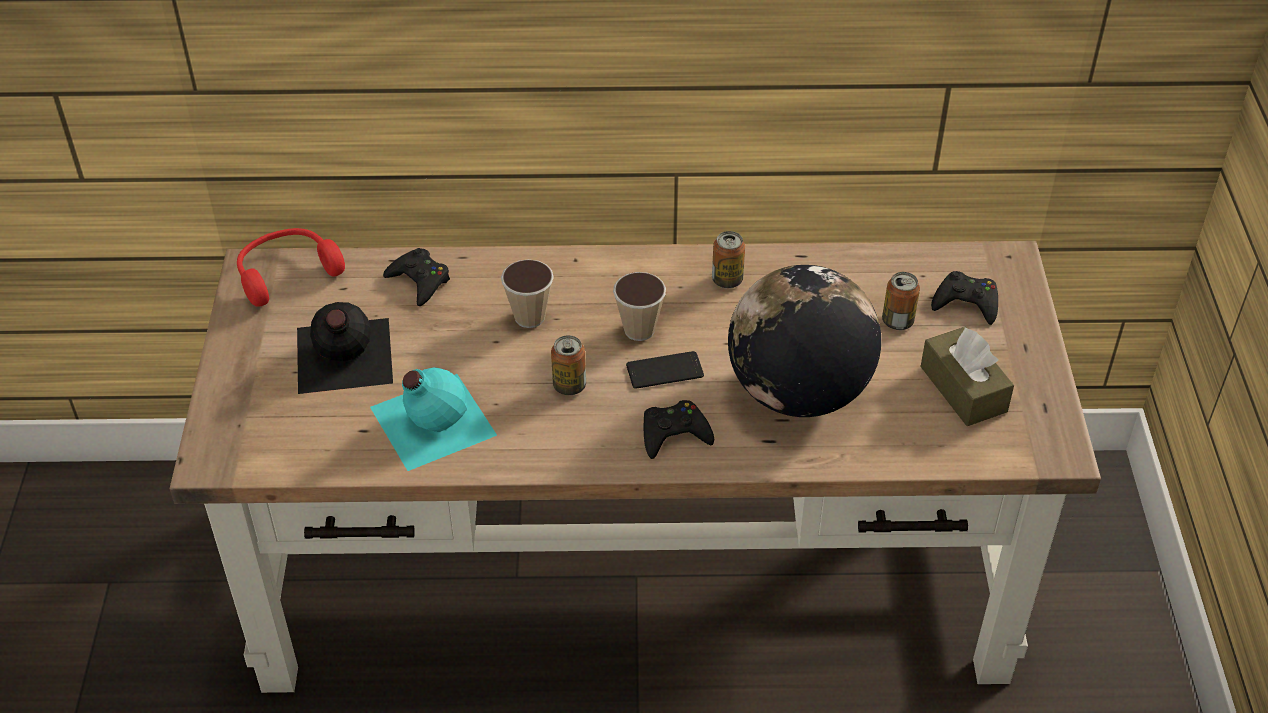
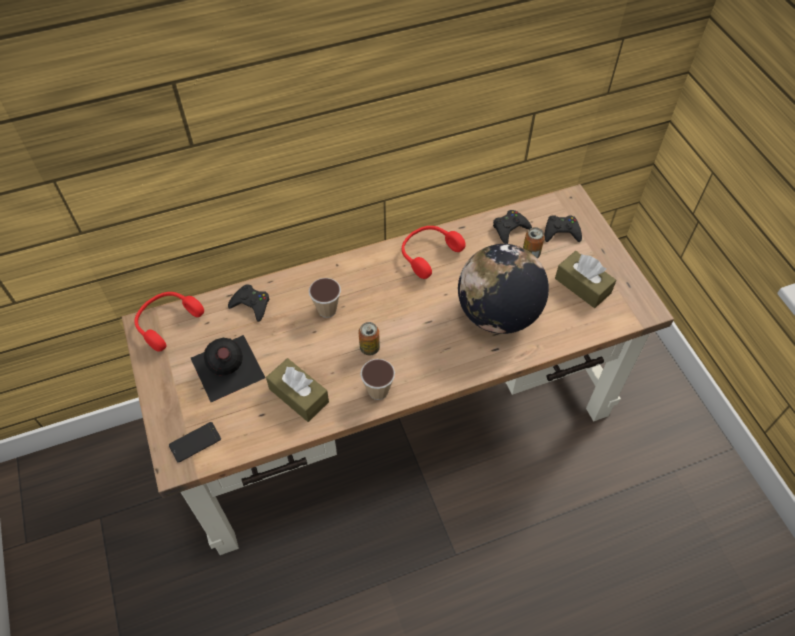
camera: 20 degrees left, 10 degrees up
turquoise bottle [370,367,497,471] -> brown tissue box [266,358,329,422]
cup [613,272,666,341] -> cup moved to [360,359,395,400]
phone [626,351,704,389] -> phone moved to [169,422,221,463]
black game controller [644,400,714,459] -> black game controller moved to [493,210,532,244]
can [712,231,745,288] -> red headphones [402,226,466,279]

